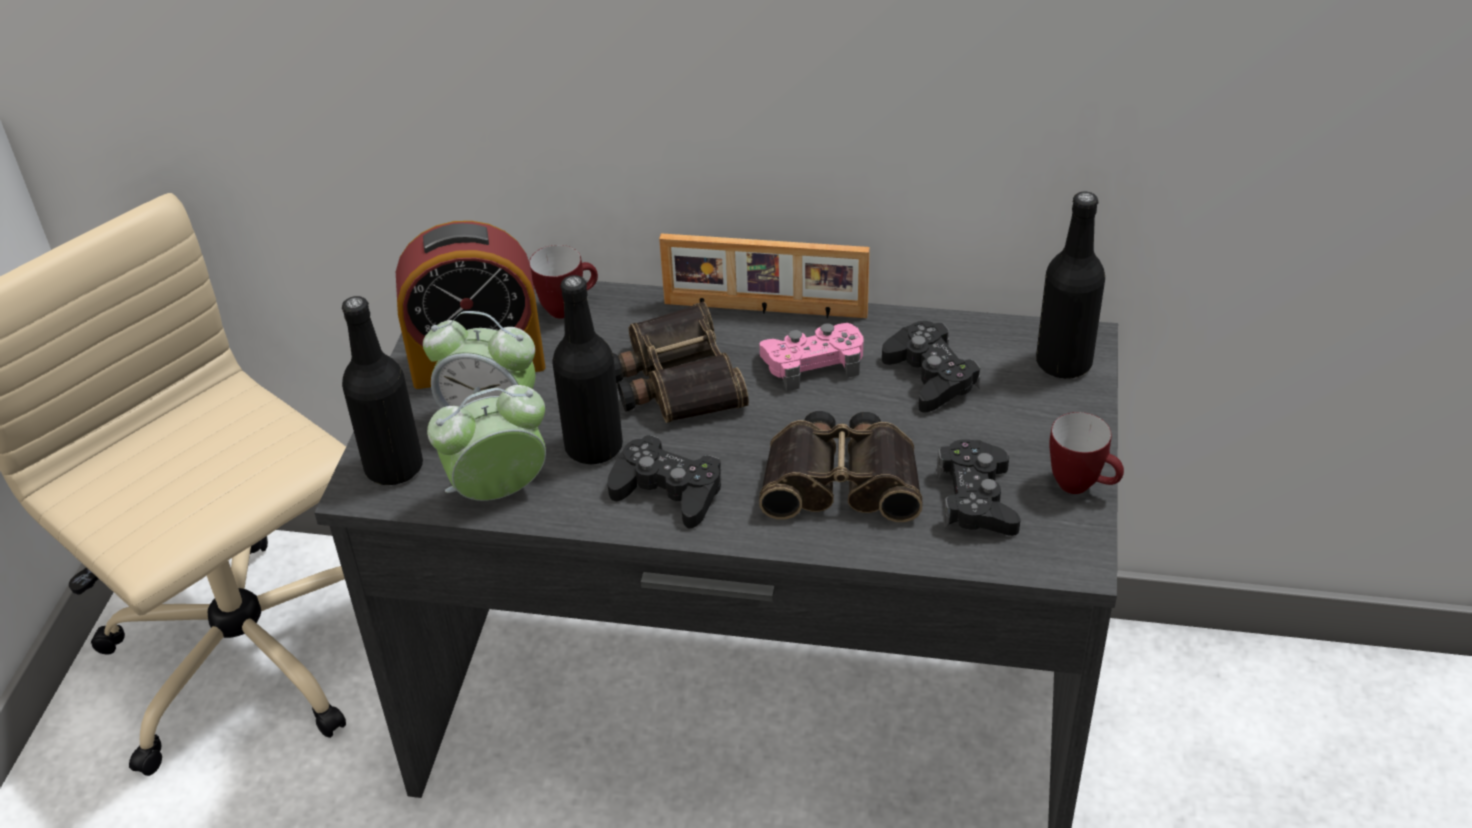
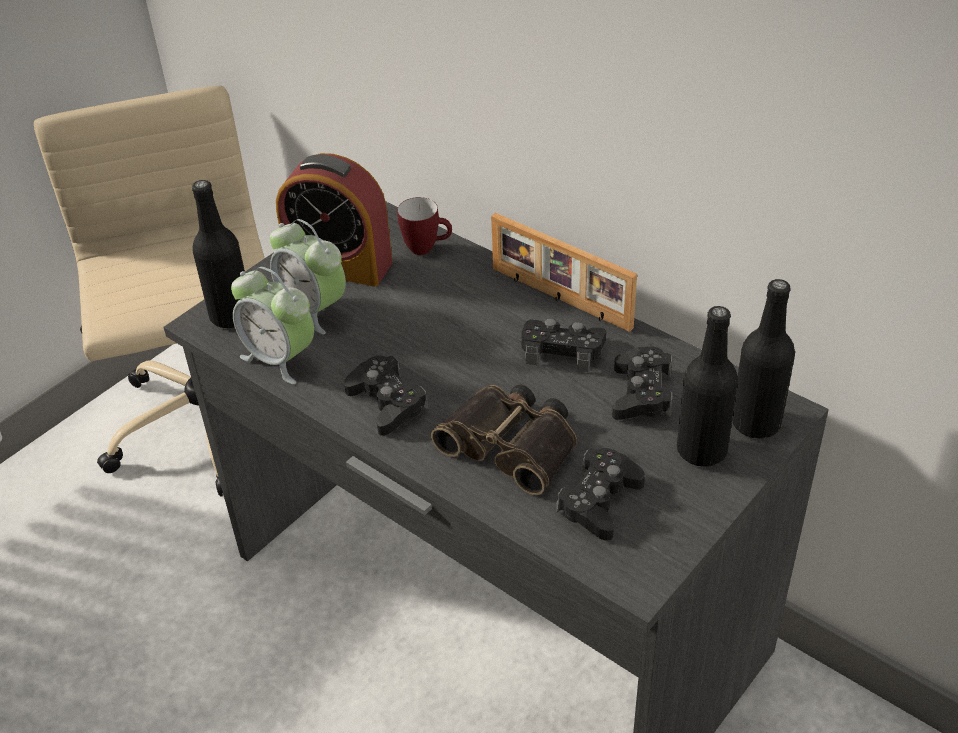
camera: 30 degrees right, 0 degrees up
alarm clock [427,385,546,501] -> alarm clock turned 150 degrees counterclockwise [231,267,314,384]
black bottle [553,275,623,464] -> black bottle moved to [677,306,738,467]
binoculars [613,302,749,423] -> none
pink game controller [760,323,864,391] -> black game controller [521,318,606,372]
mug [1049,412,1124,494] -> none

